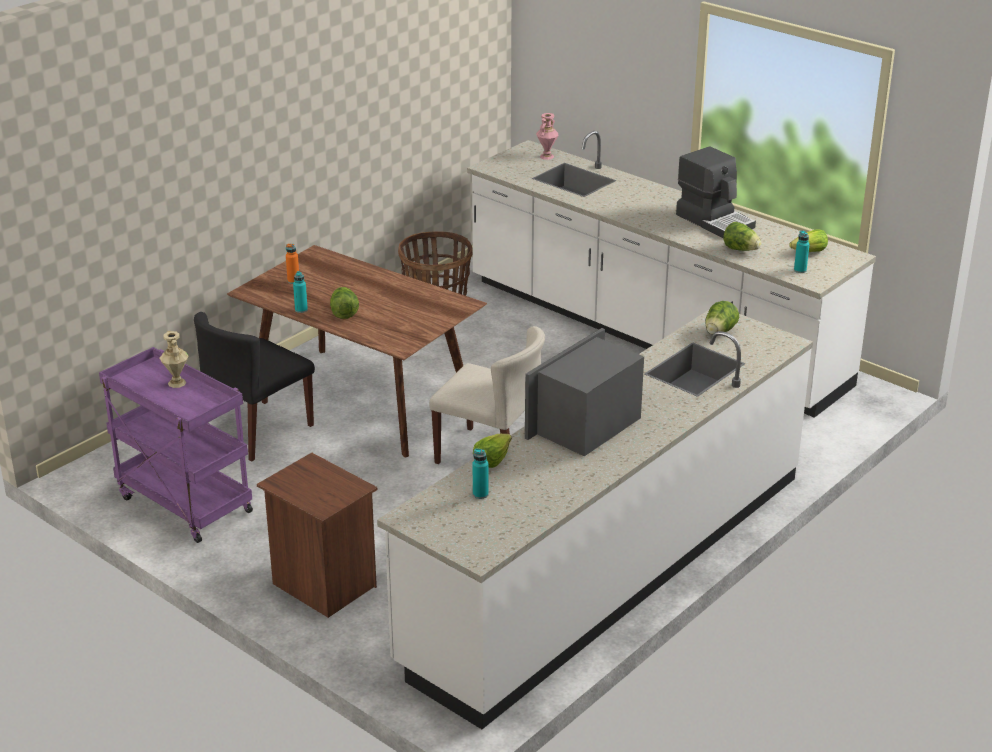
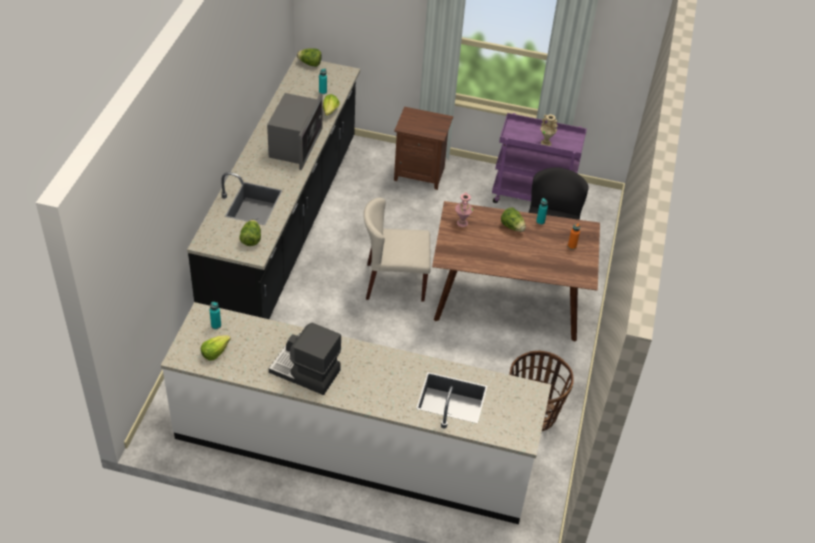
camera: 150 degrees right, 15 degrees up
white counter [377,309,813,729] -> black counter [187,56,360,319]
pink vase [536,113,559,160] -> pink vase moved to [455,192,473,227]
lettuce [723,222,761,251] -> lettuce moved to [297,49,322,67]

